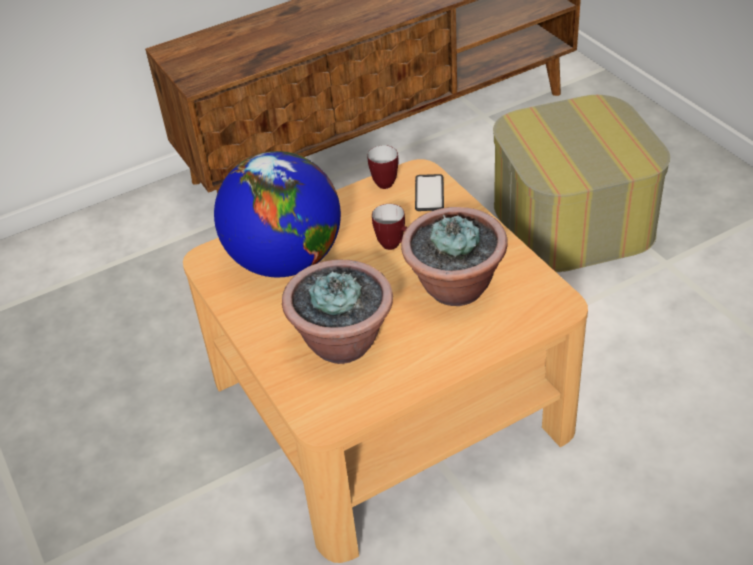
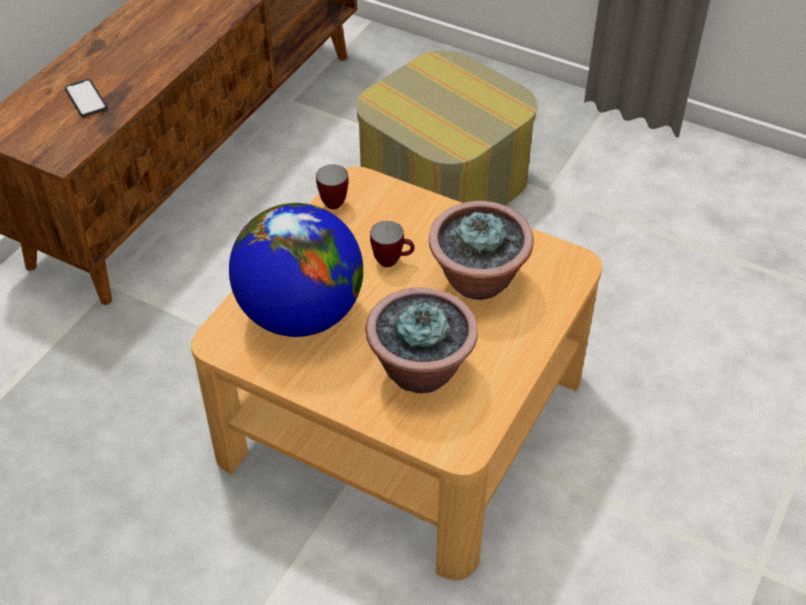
camera: 35 degrees left, 5 degrees up
phone [415,174,444,211] -> phone moved to [65,79,107,117]

